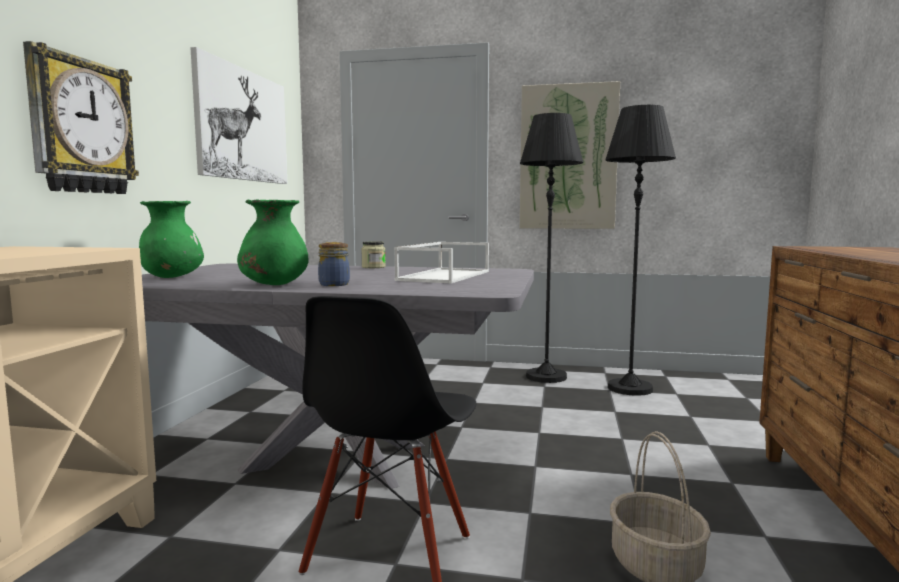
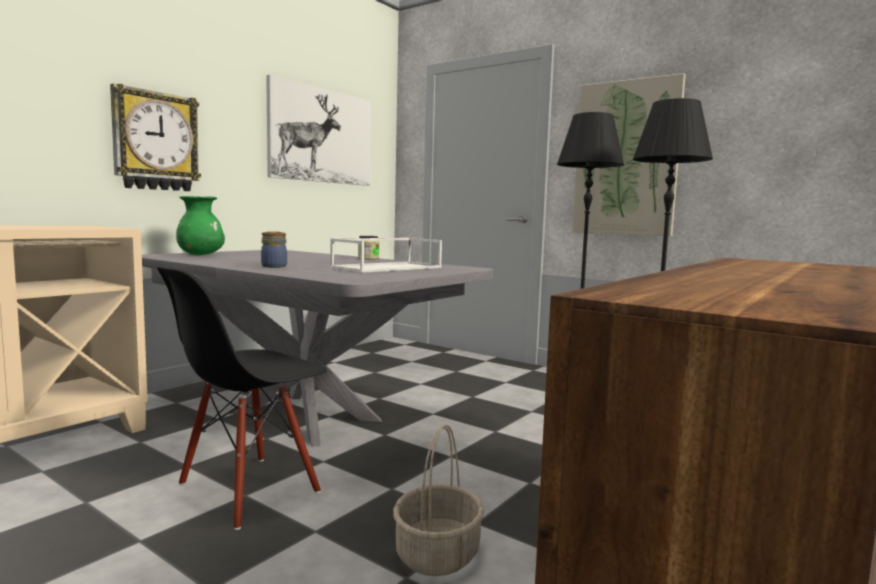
camera: 25 degrees right, 0 degrees up
green vase [237,199,308,285] -> none

